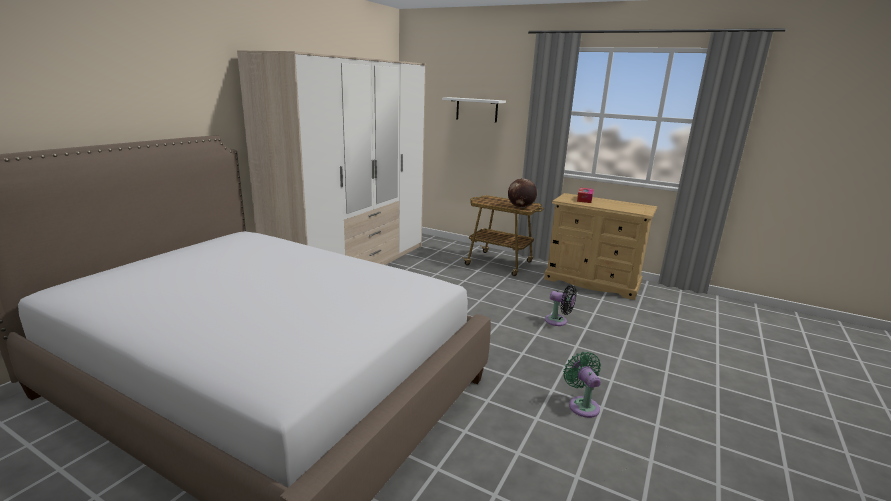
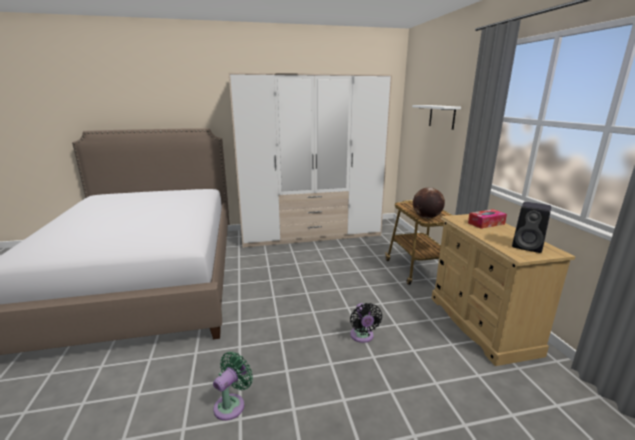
camera: 50 degrees right, 0 degrees up
none -> black speaker [512,202,551,253]

